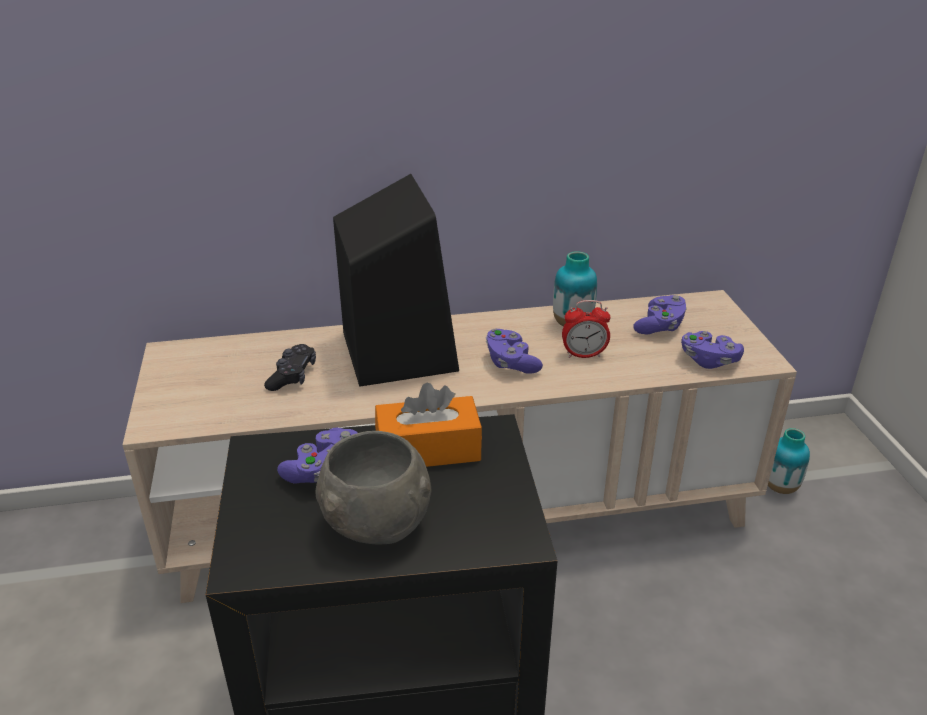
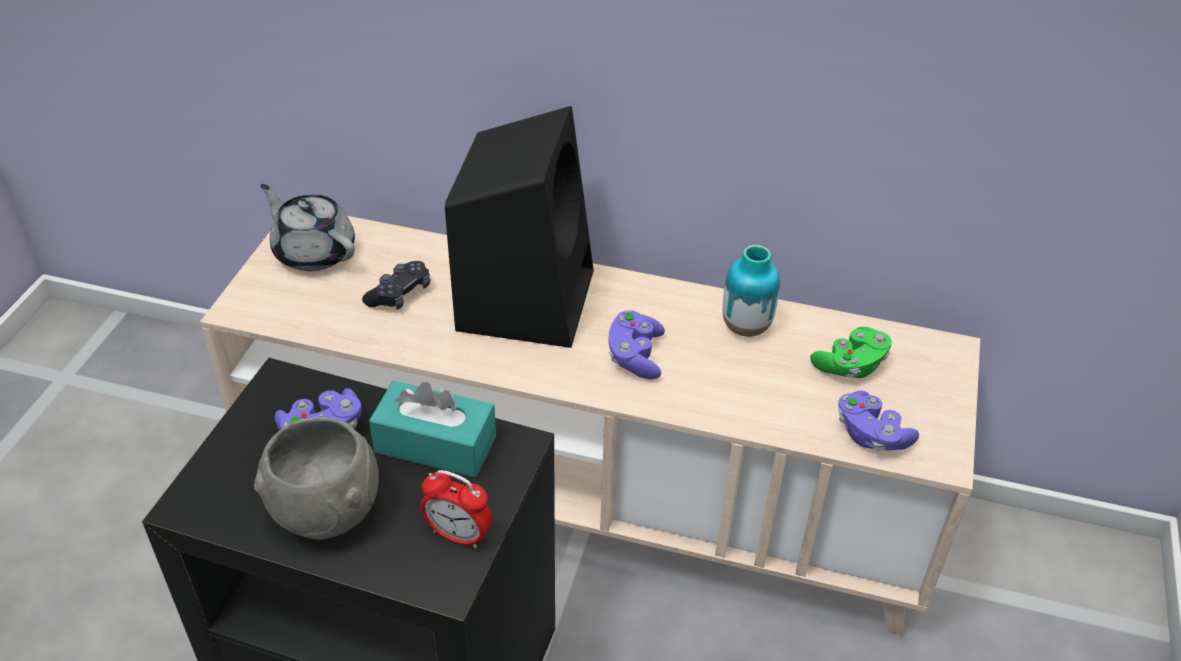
camera: 25 degrees right, 10 degrees up
orange tissue box [375,383,482,467] -> turquoise tissue box [369,381,496,477]
alarm clock [562,300,610,358] -> alarm clock moved to [420,470,492,549]
purple game controller [633,295,687,334] -> green game controller [810,327,892,378]
vase [768,428,810,494] -> none
none -> grey teapot [260,184,355,271]

